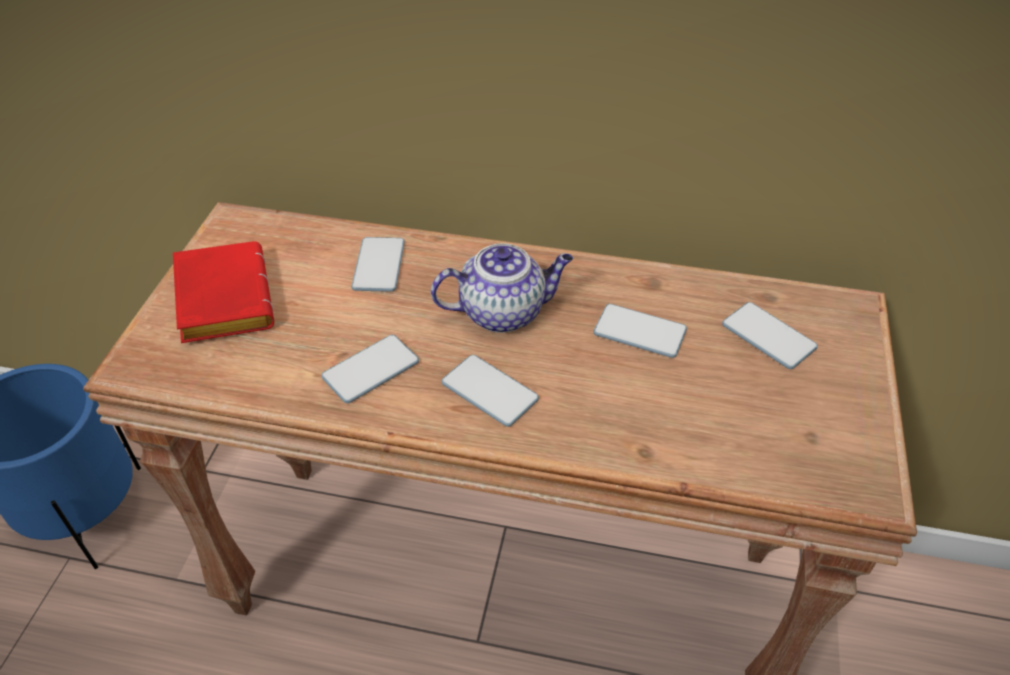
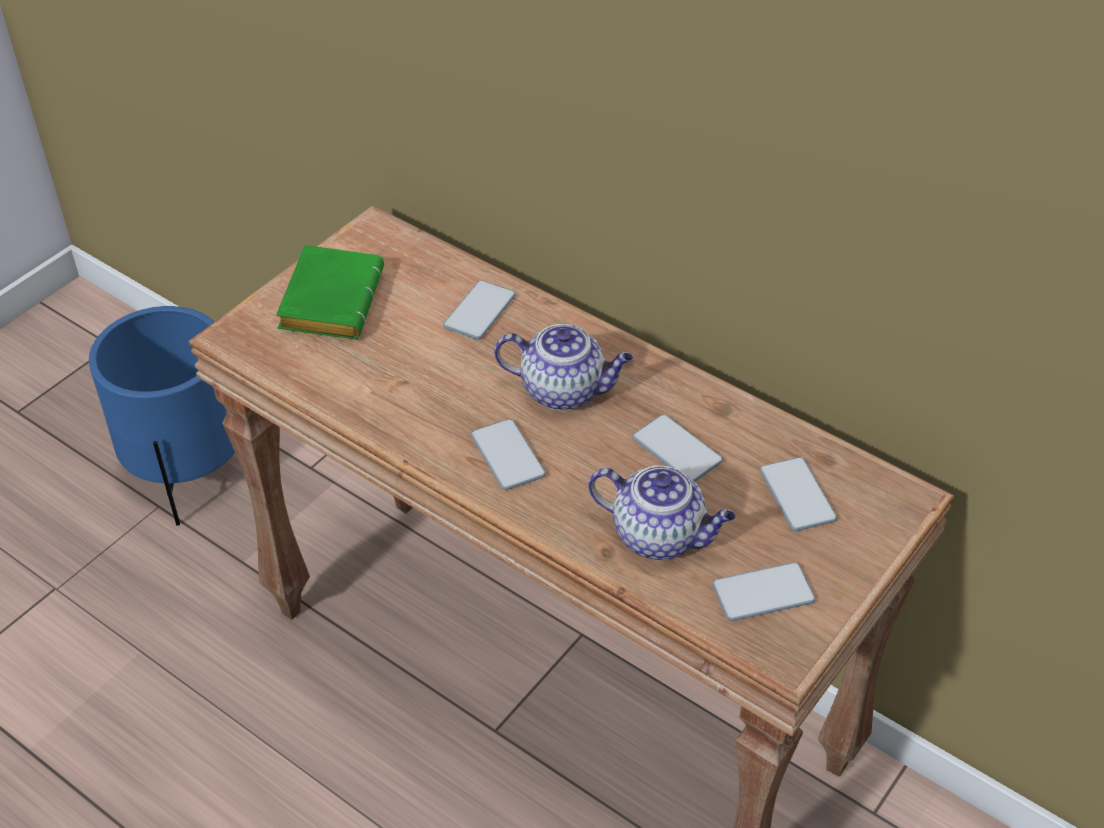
camera: 25 degrees right, 0 degrees up
red book [173,241,274,343] -> green book [276,245,384,339]
phone [321,335,419,403] -> phone moved to [712,562,815,621]
none -> teapot [588,465,736,560]

